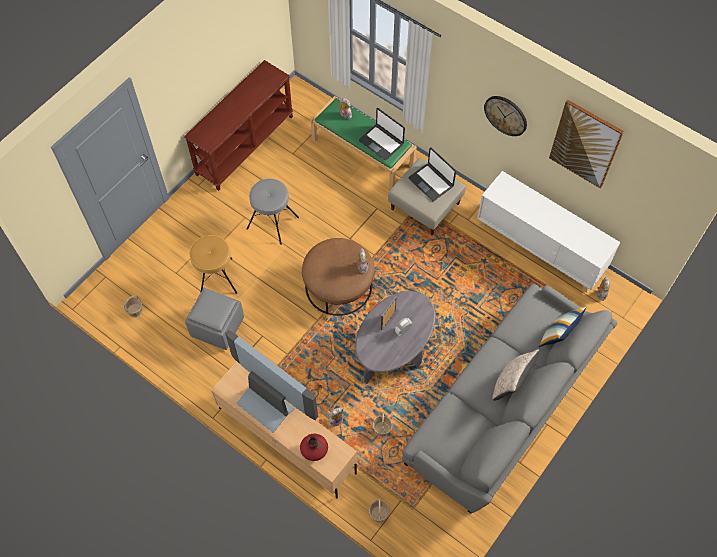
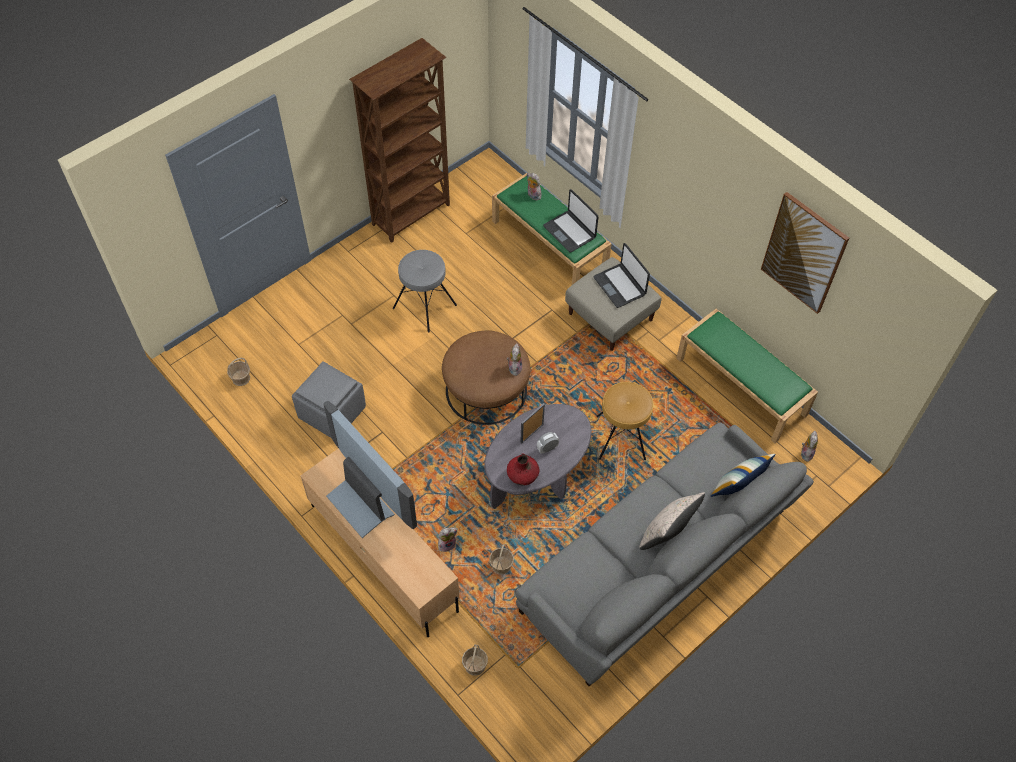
camera: 10 degrees right, 5 degrees down
brown console table [184,60,293,191] -> brown bookcase [349,38,450,243]
brown stool [190,235,237,294] -> brown stool moved to [597,382,654,460]
red vase [300,434,328,461] -> red vase moved to [507,454,539,486]
white cabinet [477,171,620,292] -> green bench [676,309,818,443]
wall clock [484,96,527,136] -> none

